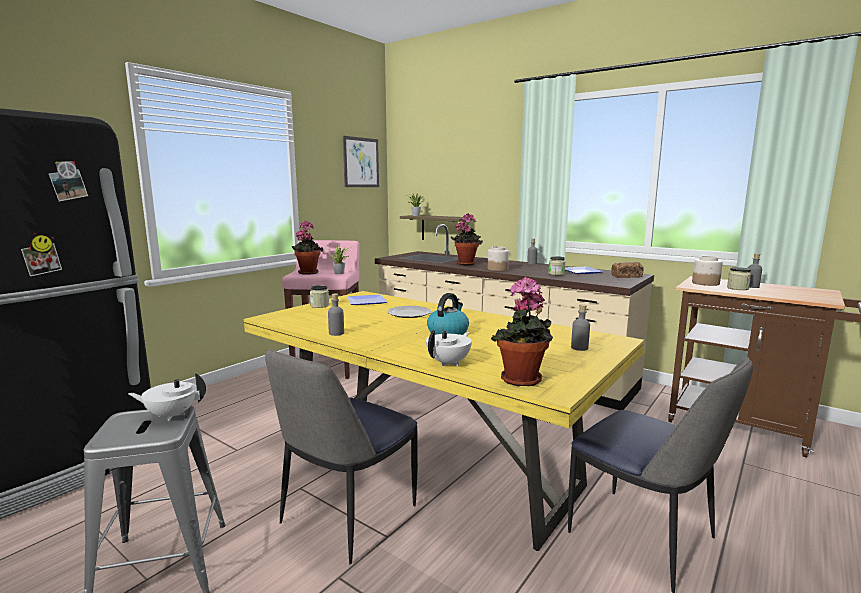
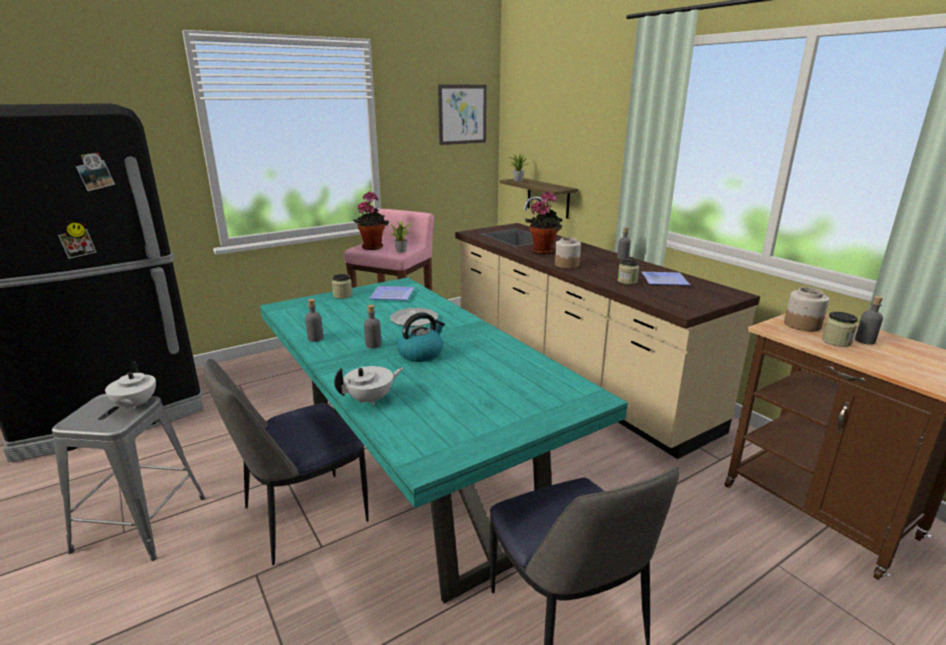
camera: 20 degrees right, 10 degrees up
white teapot [128,373,206,421] -> white teapot turned 120 degrees counterclockwise [105,360,156,411]
yellow dining table [244,291,644,551] -> turquoise dining table [260,277,628,604]
potted plant [491,277,553,386] -> none
grey bottle [571,304,590,351] -> grey bottle moved to [364,305,381,348]
bread [611,262,644,278] -> none

